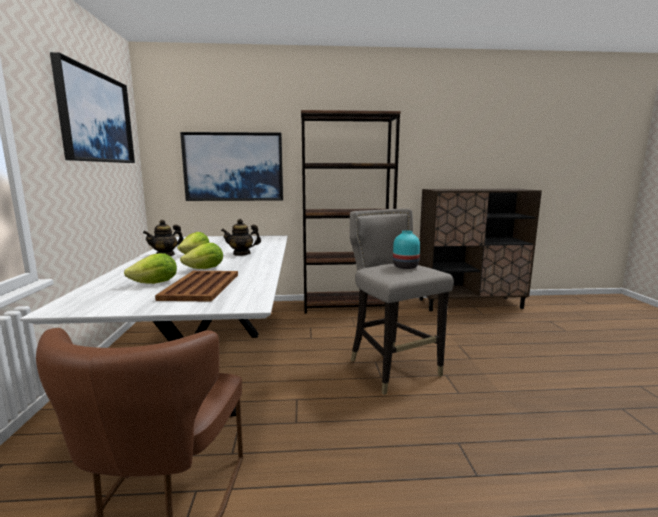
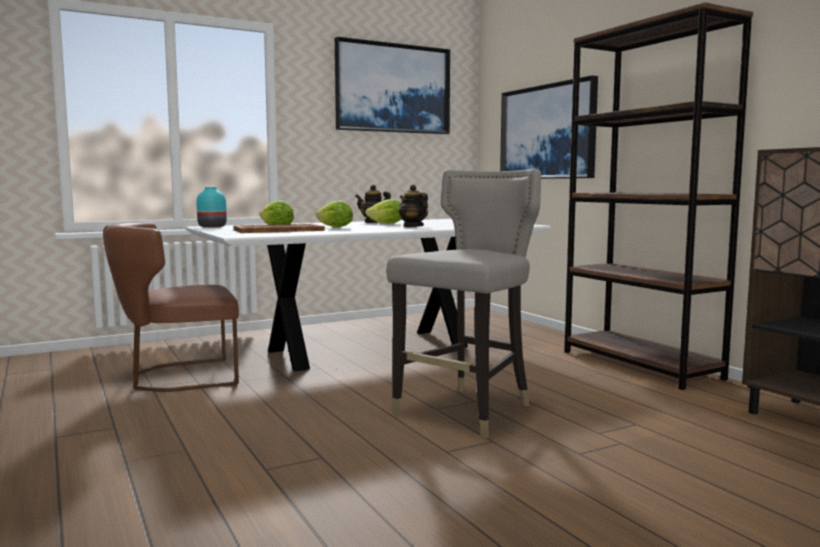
camera: 65 degrees right, 5 degrees down
turquoise vase [393,230,420,269] -> turquoise vase moved to [196,187,227,228]

